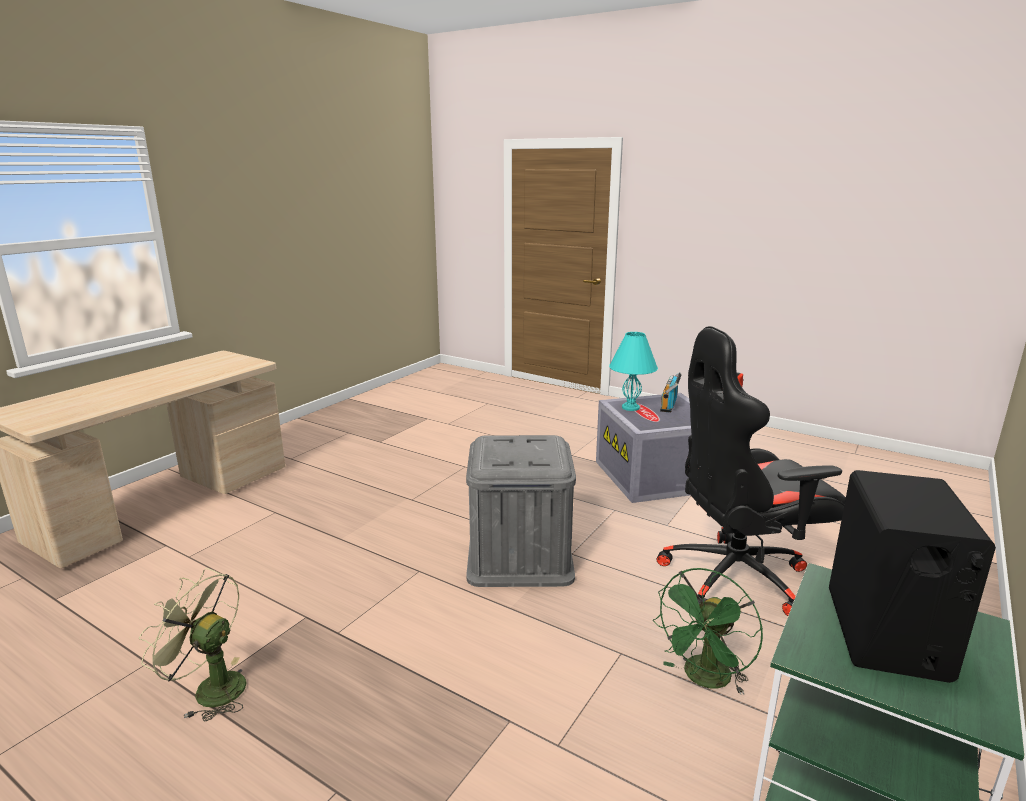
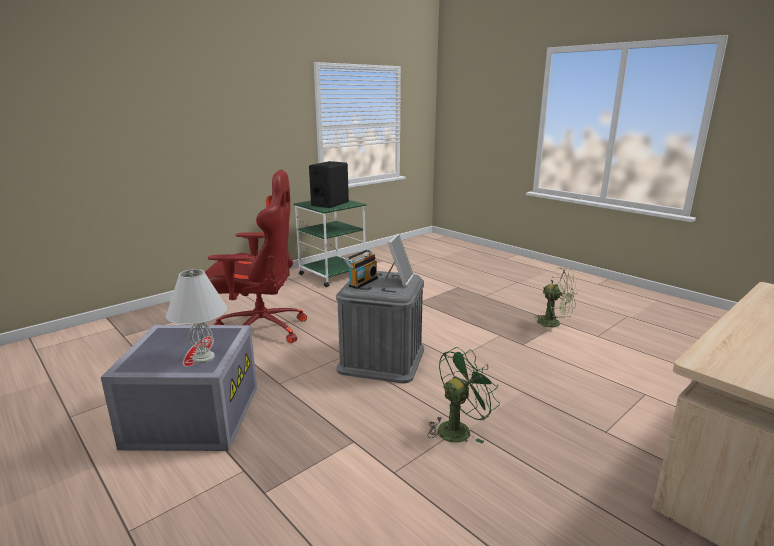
camera: 165 degrees left, 0 degrees up
turquoise table lamp [609,332,658,411] -> white table lamp [166,269,227,363]
green fan [653,568,763,695] -> green fan moved to [427,347,500,444]
black office chair [657,326,846,616] -> red office chair [205,169,307,343]
radio [660,372,682,413] -> radio moved to [344,249,378,289]
none -> picture frame [383,234,414,287]

